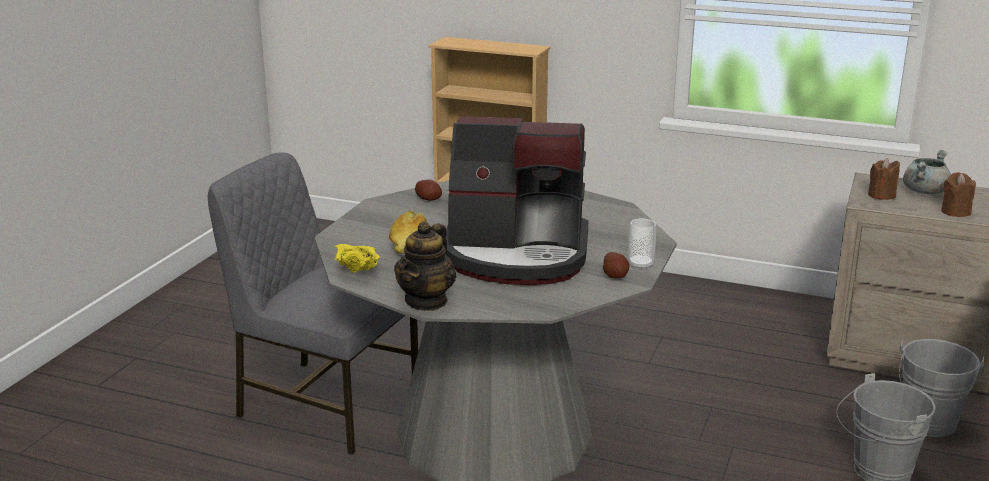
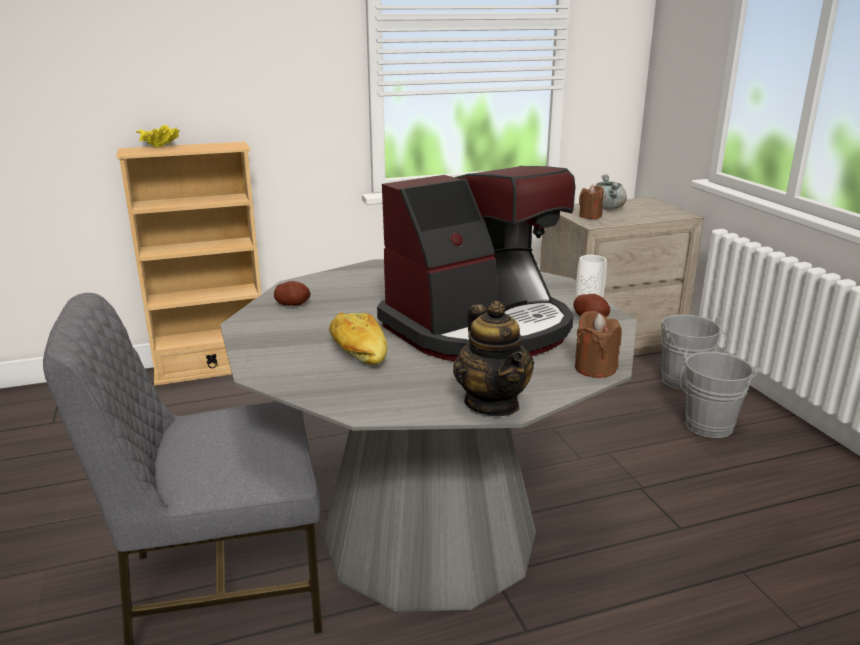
camera: 40 degrees left, 0 degrees up
yellow bowl [335,244,380,273] -> yellow bowl moved to [136,125,180,148]
brown candle [941,172,976,217] -> brown candle moved to [575,311,622,378]

